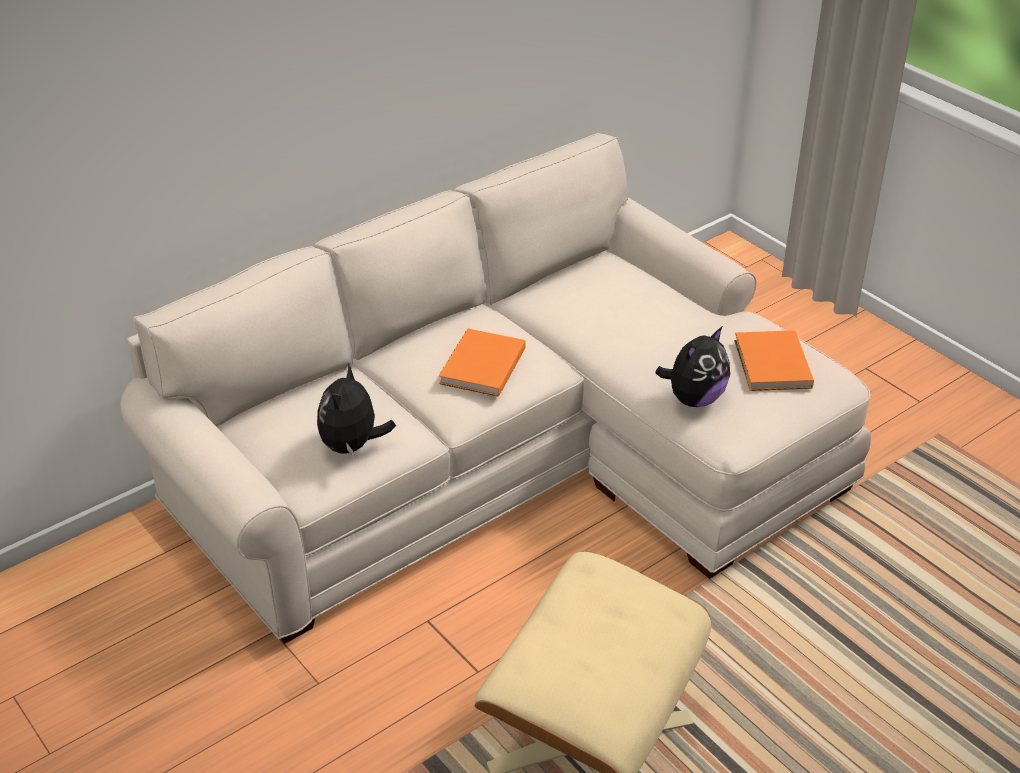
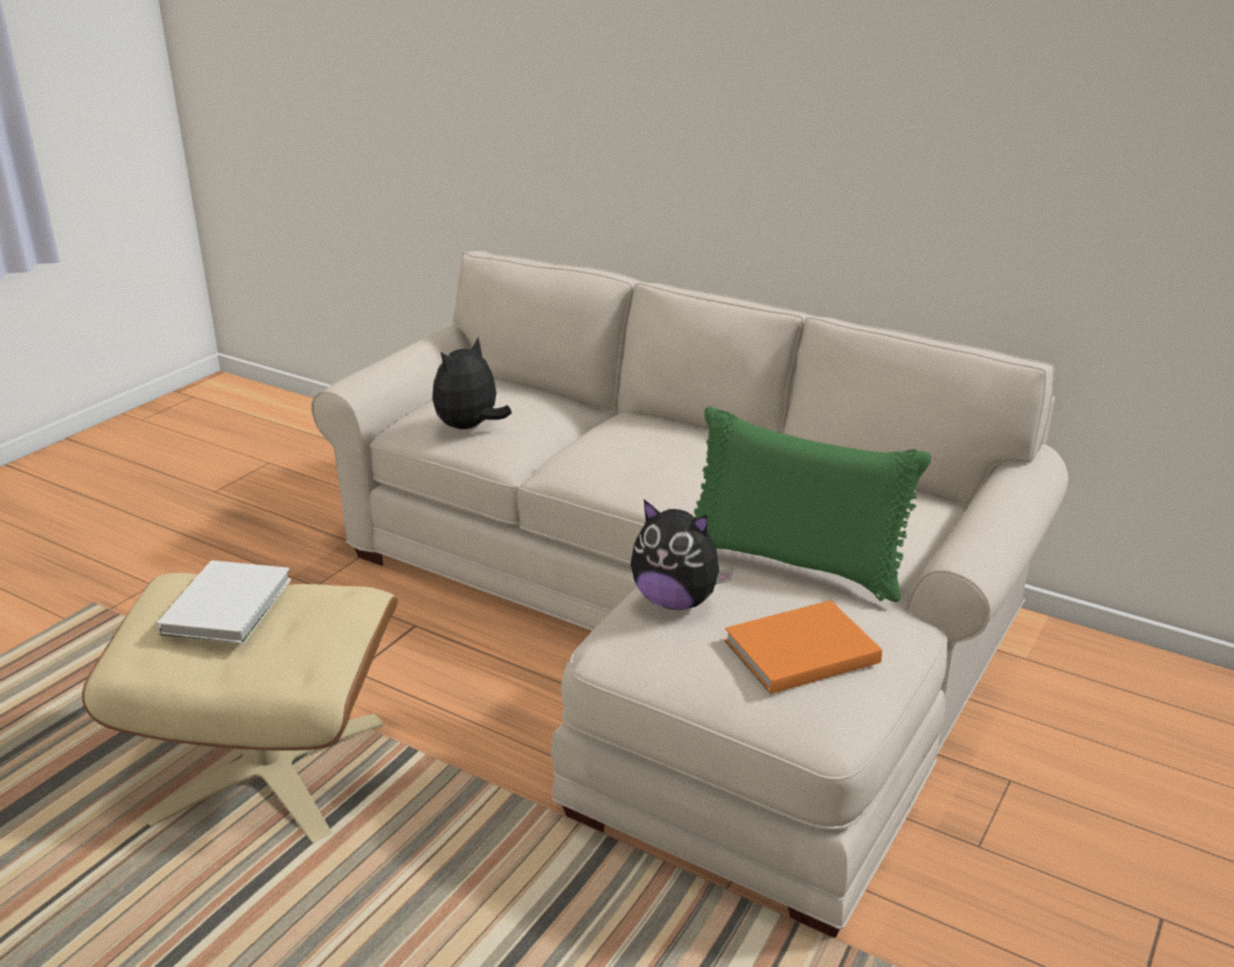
camera: 70 degrees right, 10 degrees down
plush toy [317,363,396,456] -> plush toy turned 45 degrees counterclockwise [432,338,512,429]
orange book [439,329,526,397] -> none
none -> white book [157,560,291,644]
none -> green pillow [694,407,931,602]

